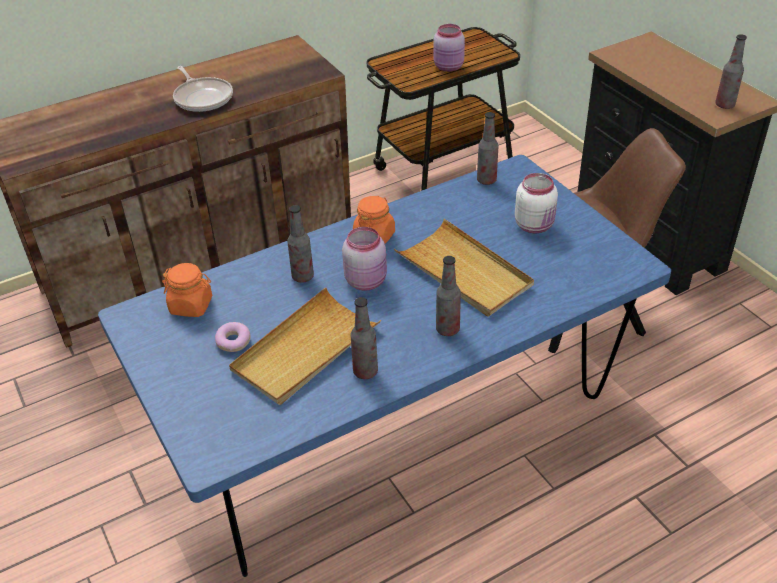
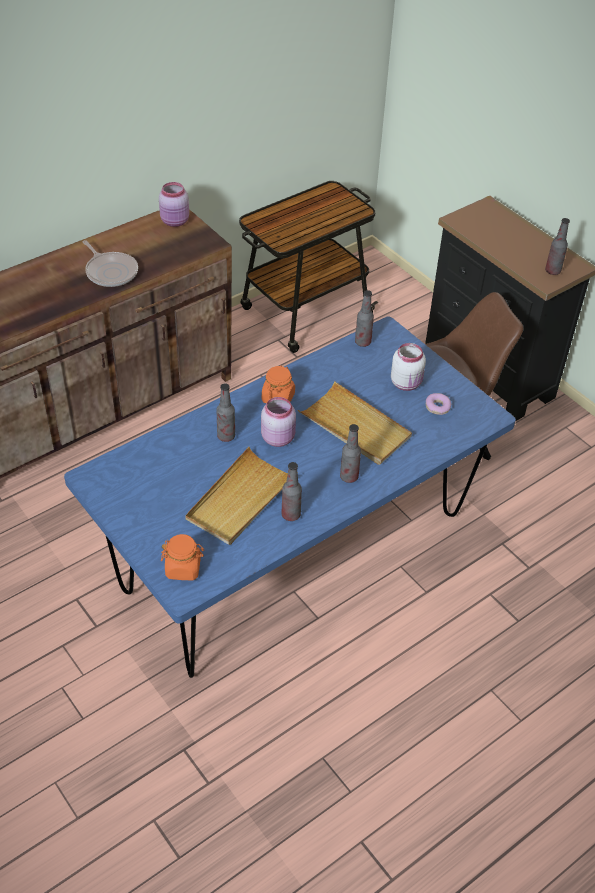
camera: 10 degrees left, 5 degrees up
orange jar [162,263,212,317] -> orange jar moved to [161,534,204,580]
donut [215,322,251,352] -> donut moved to [426,393,451,415]
pink jar [433,24,465,72] -> pink jar moved to [159,182,189,227]

